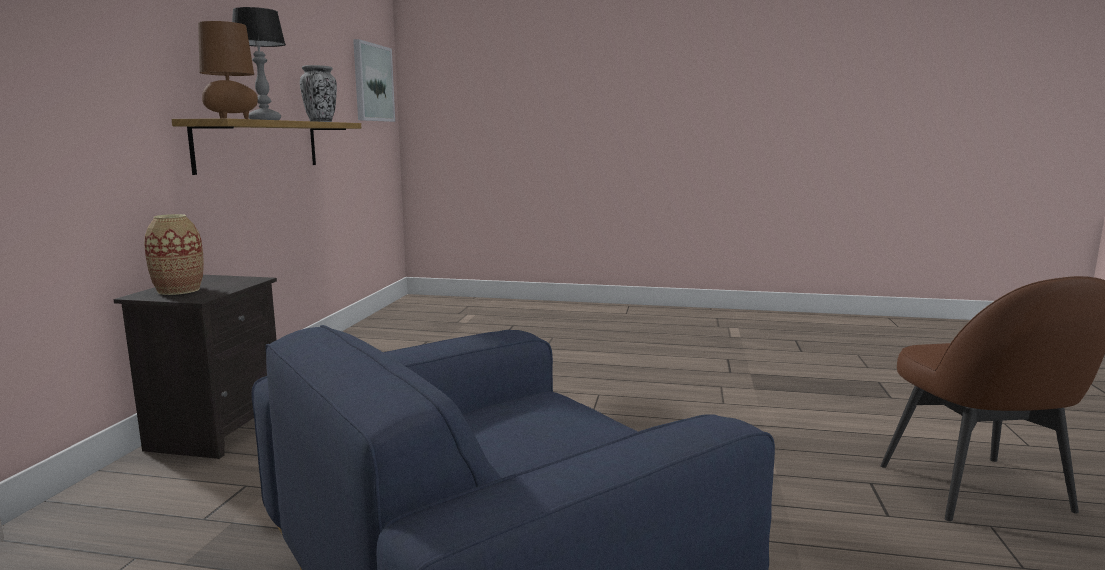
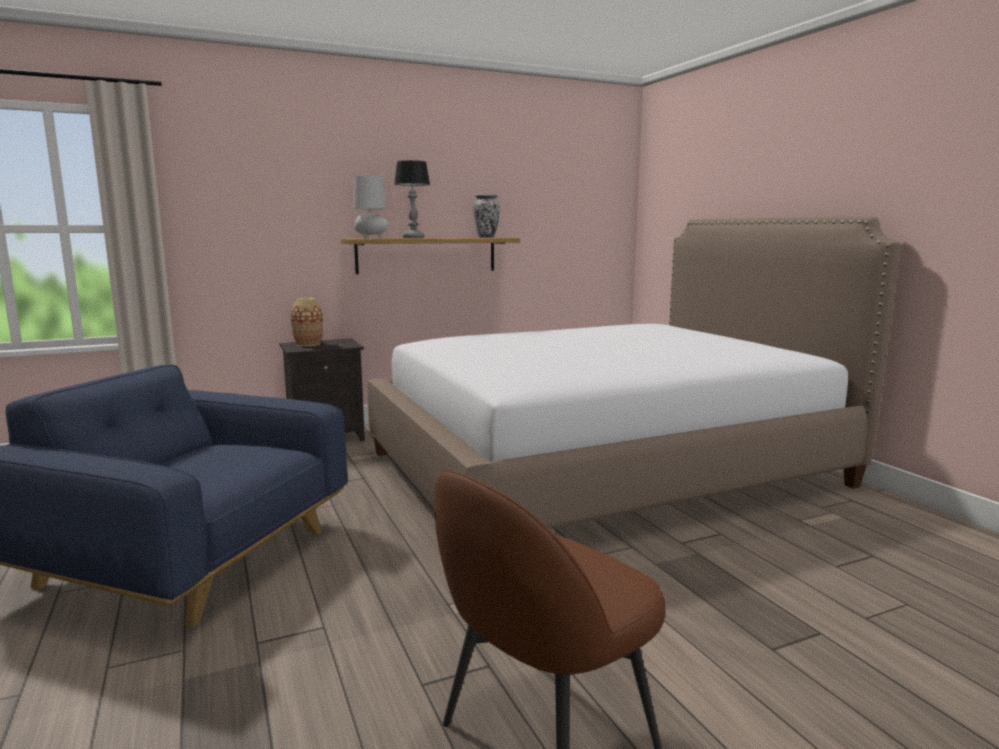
camera: 55 degrees right, 0 degrees up
brown table lamp [198,21,258,119] -> grey table lamp [353,175,388,239]
picture [353,39,395,122] -> none
none -> bed [368,217,901,529]

